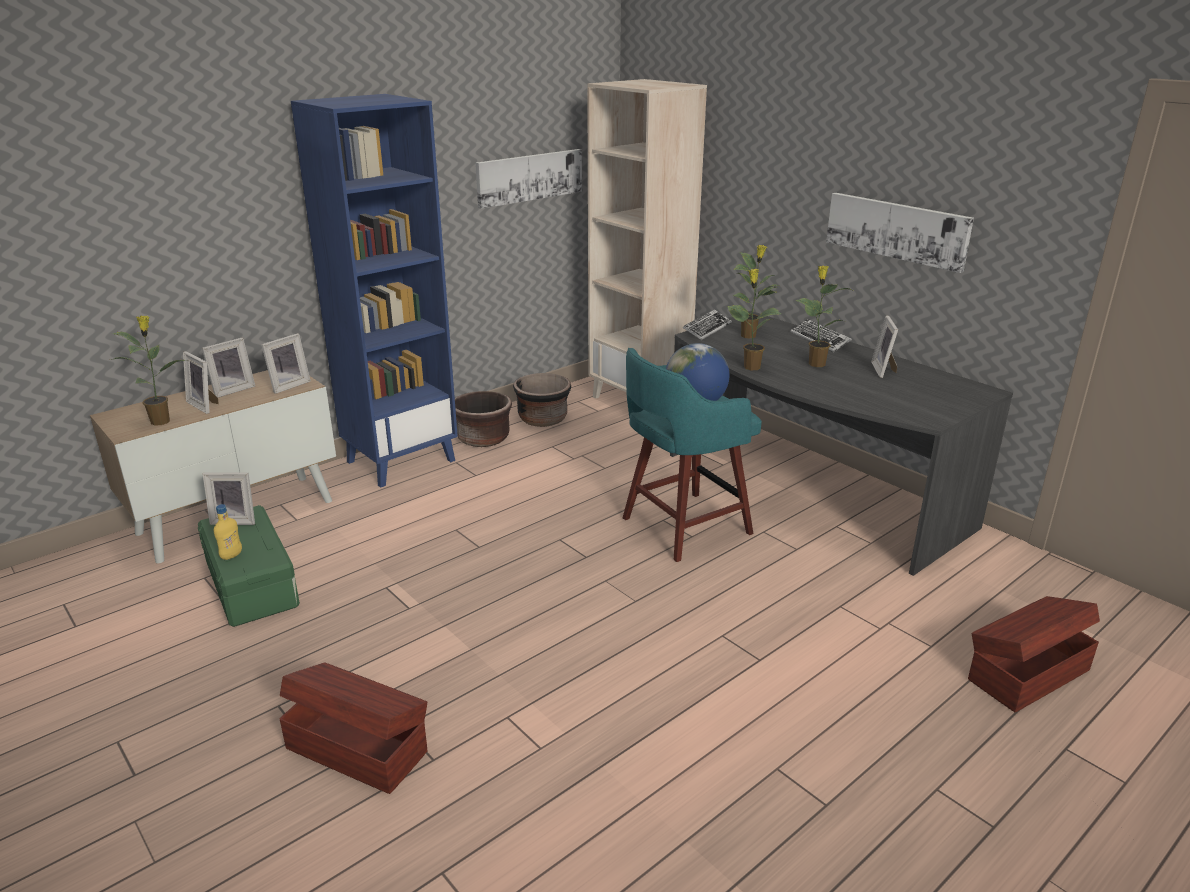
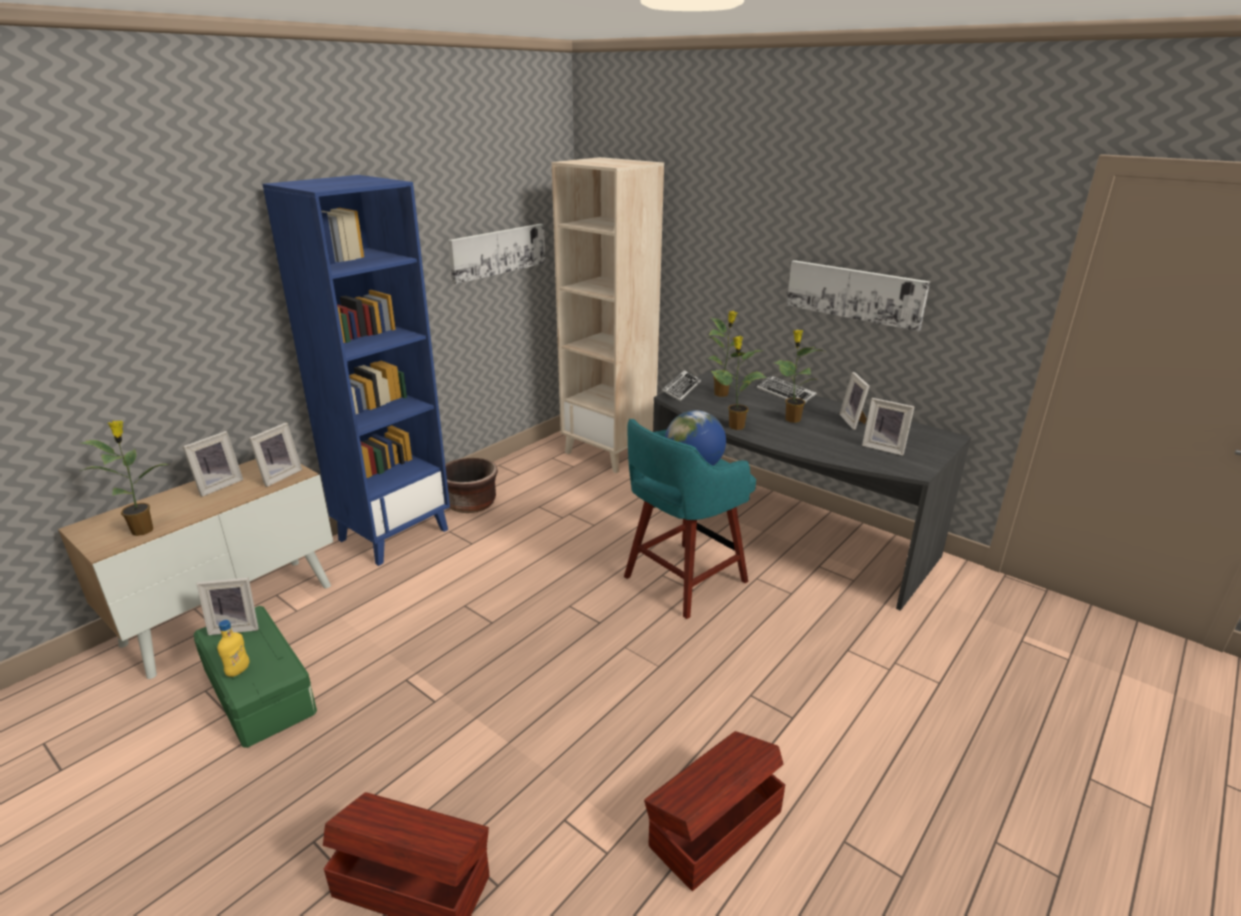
camera: 10 degrees left, 0 degrees up
picture frame [183,351,219,414] -> picture frame moved to [862,398,915,456]
black planter [513,373,571,427] -> none
brown storage box [968,596,1100,712] -> brown storage box moved to [644,731,785,891]

